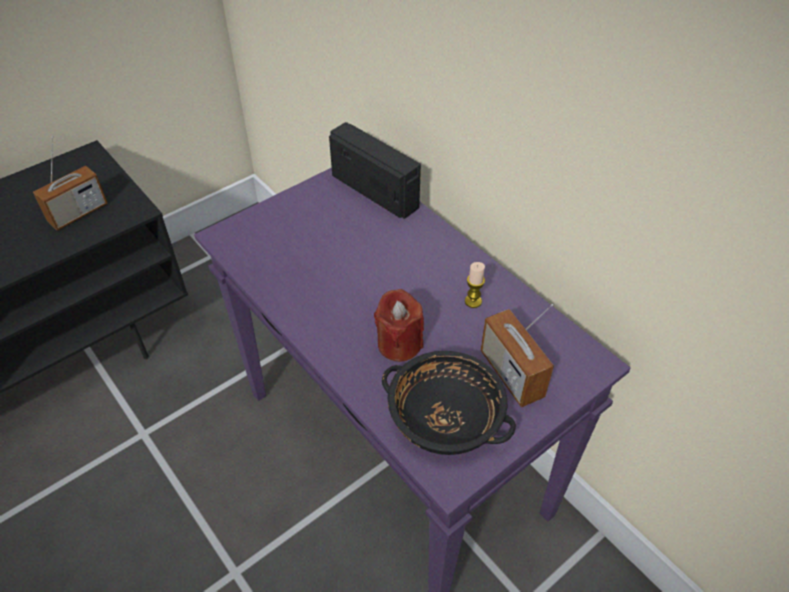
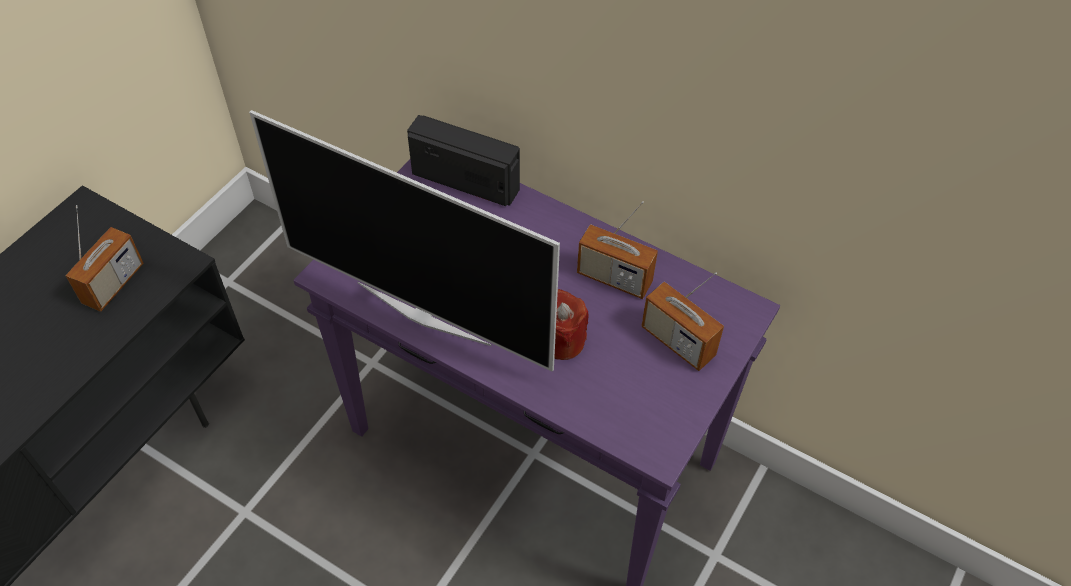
camera: 20 degrees left, 5 degrees up
black bowl [382,351,516,455] -> none
candle [465,262,485,308] -> radio [577,201,658,299]
none -> television [249,110,560,372]

